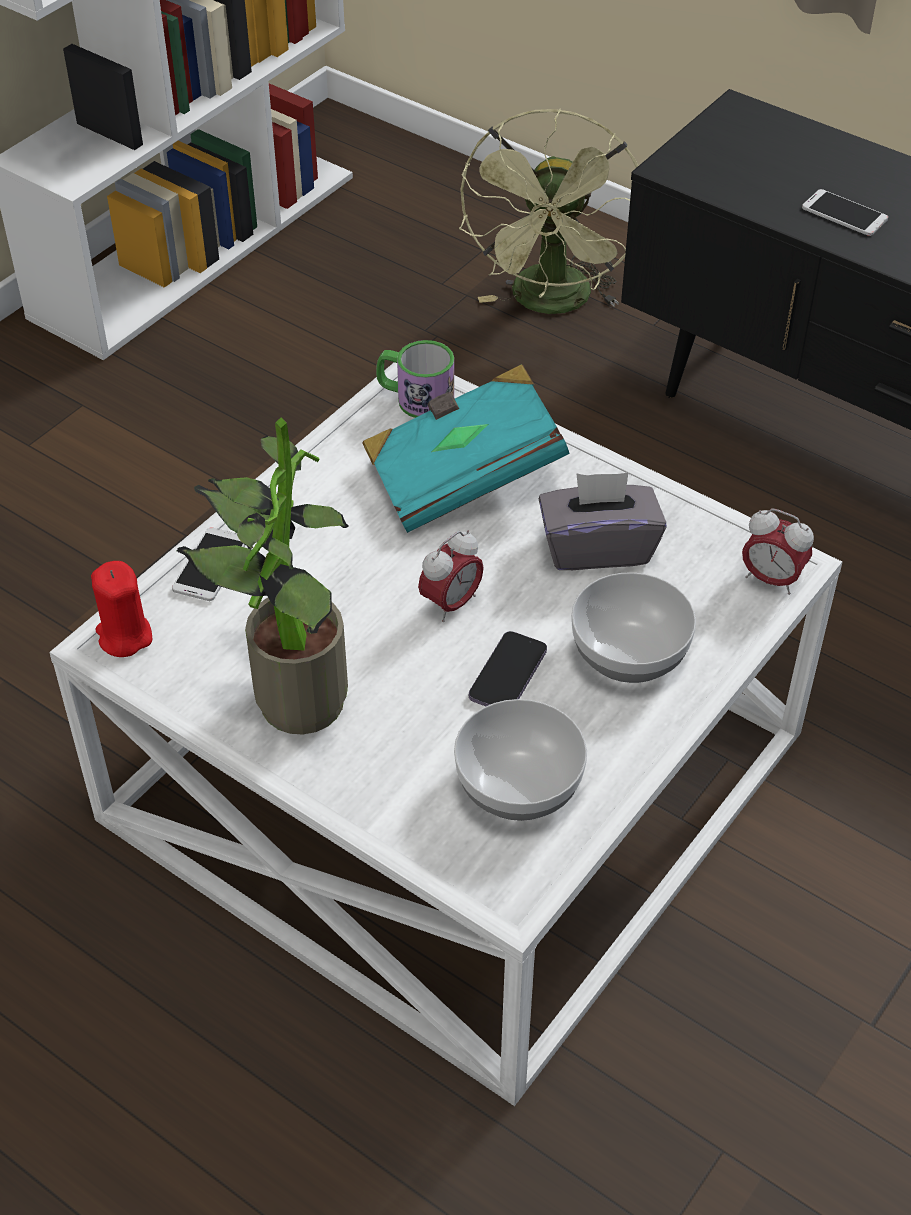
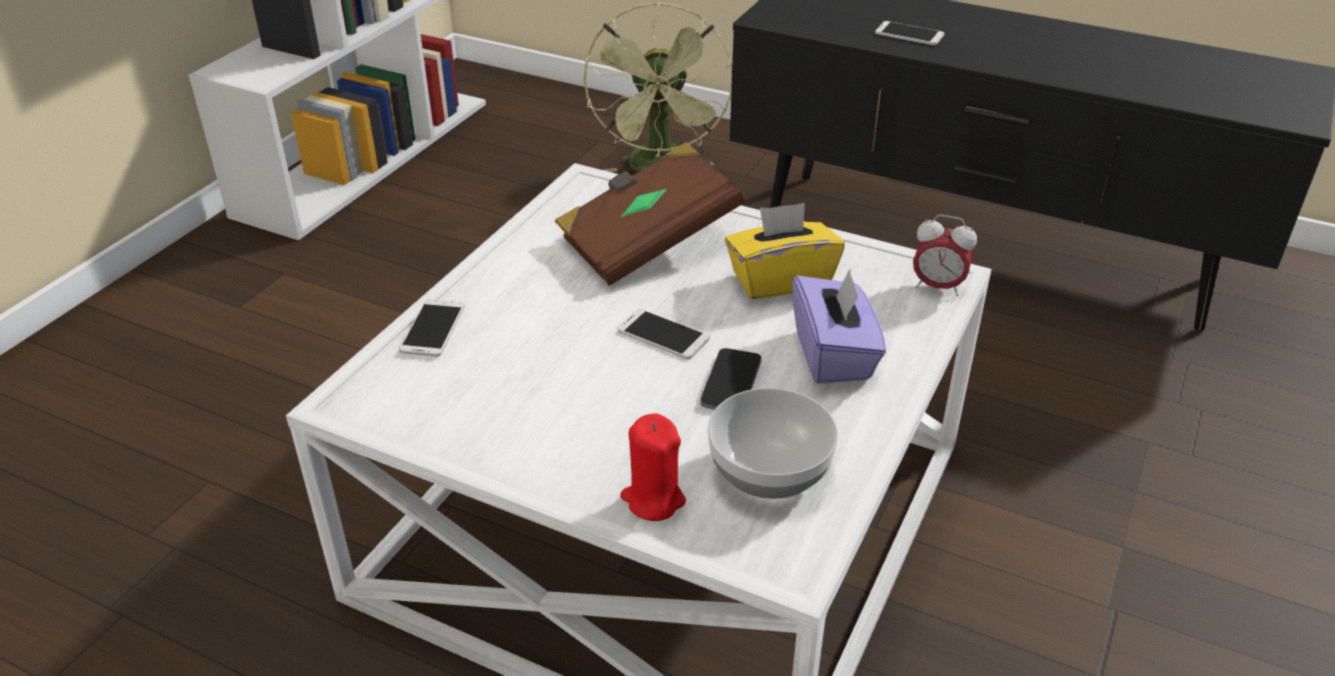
camera: 10 degrees left, 10 degrees down
red candle [91,561,152,657] -> red candle moved to [620,414,686,521]
potted plant [177,417,349,734] -> none
turquoise book [362,364,570,533] -> brown book [555,142,744,286]
mug [376,340,454,418] -> none
alarm clock [418,530,484,622] -> phone [617,309,710,359]
grey tissue box [539,473,666,570] -> yellow tissue box [725,203,845,299]
bowl [571,572,696,683] -> purple tissue box [792,269,886,384]

